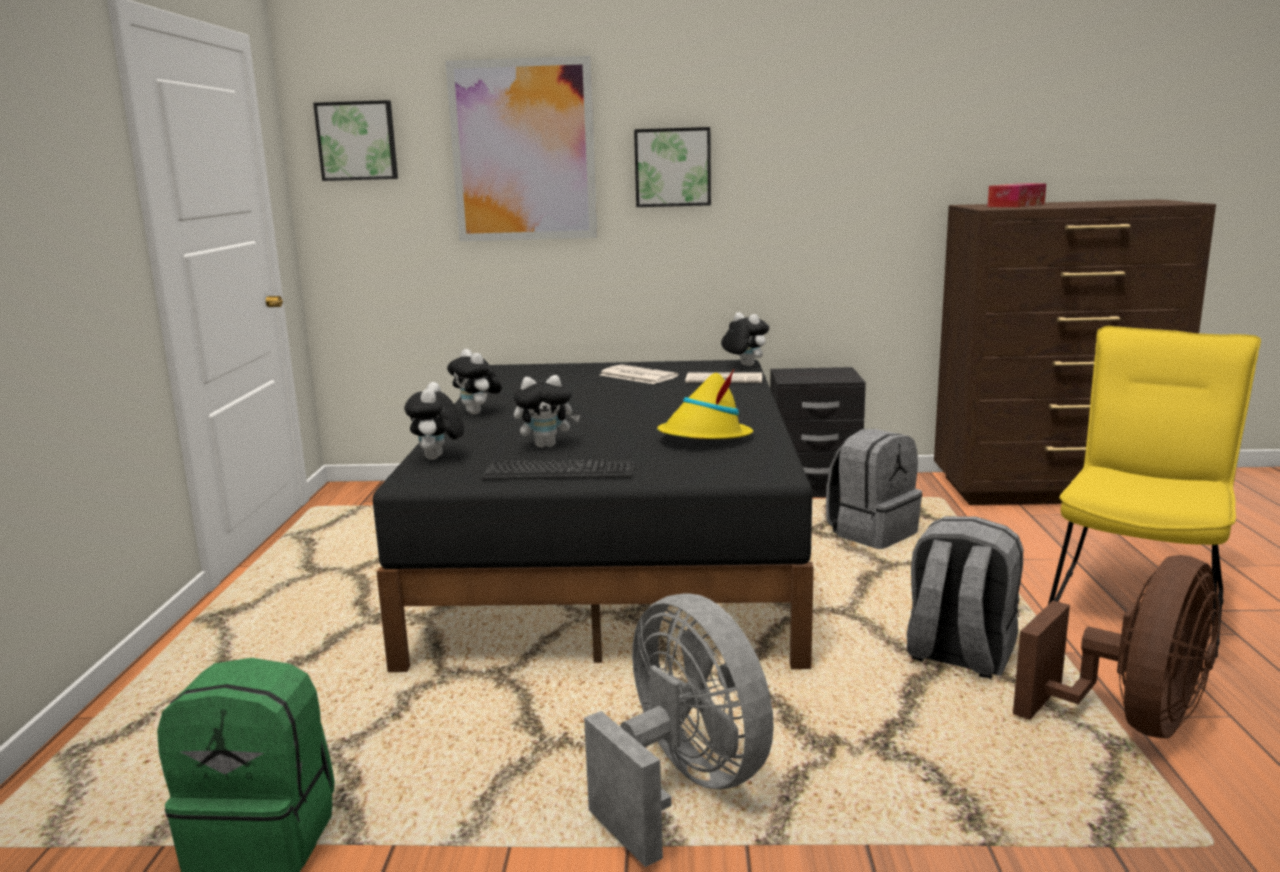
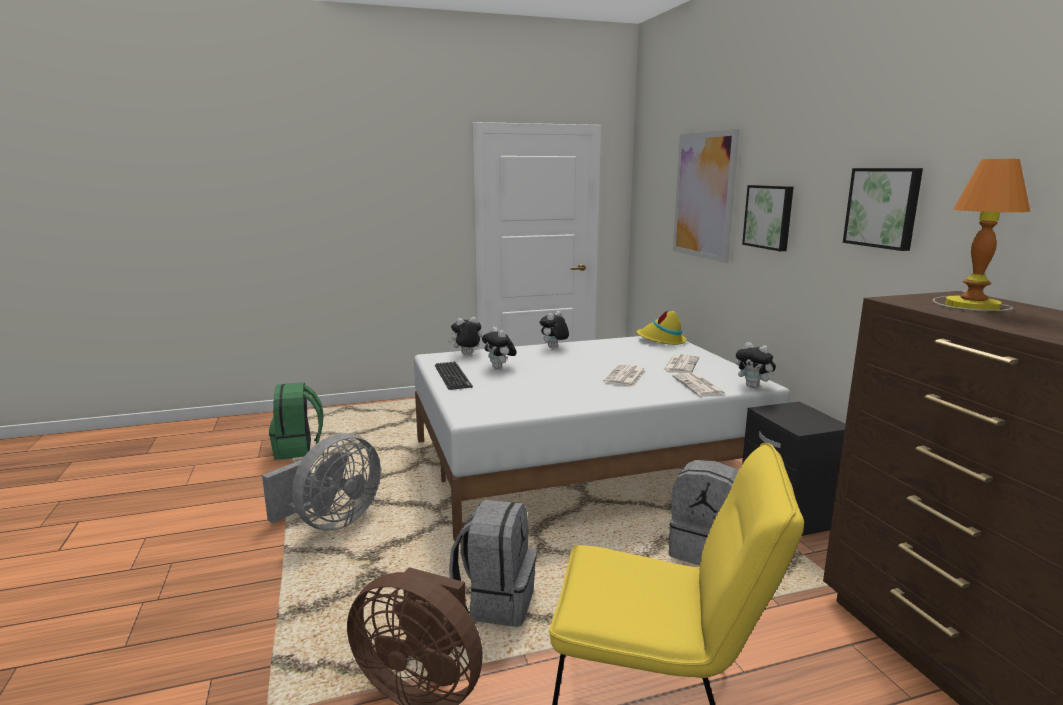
camera: 70 degrees right, 0 degrees up
picture [313,100,398,181] -> picture moved to [843,168,923,251]
black bed [373,360,814,672] -> white bed [414,336,790,543]
yellow hat [657,369,753,439] -> yellow hat moved to [636,310,687,345]
plush toy [721,312,769,366] -> plush toy turned 105 degrees clockwise [736,342,777,388]
tissue box [987,183,1046,207] -> table lamp [933,159,1031,311]
none -> newspaper [603,364,646,387]

